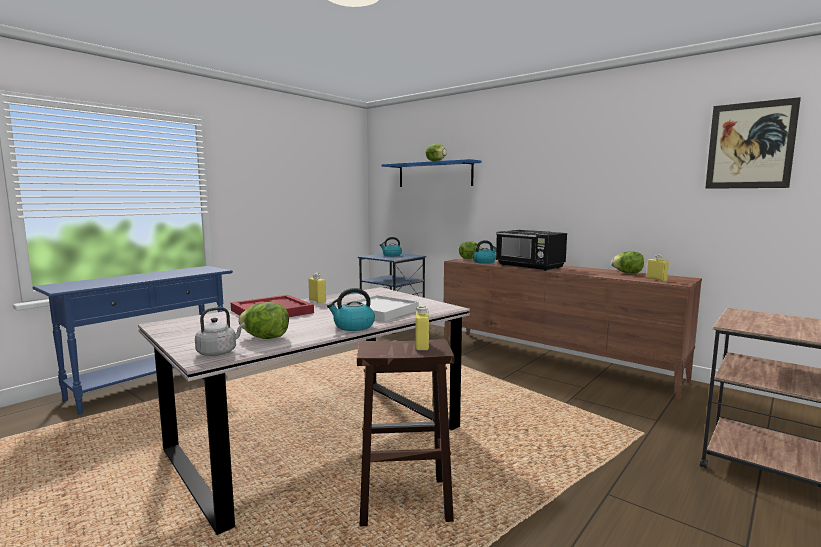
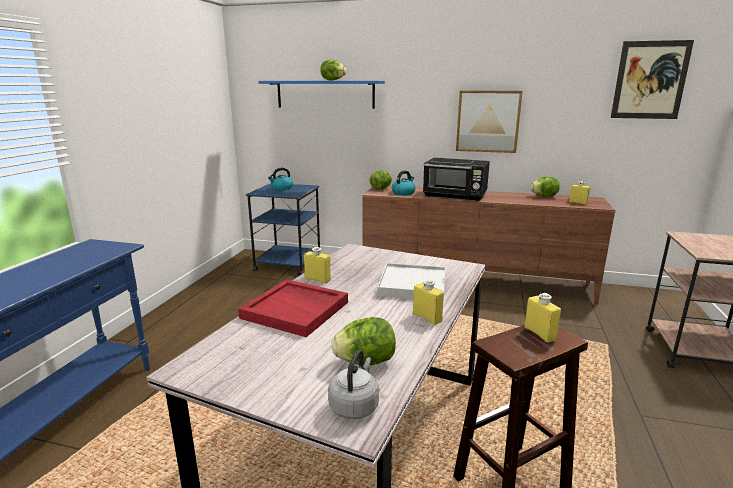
camera: 25 degrees left, 10 degrees up
kettle [327,288,375,331] -> yellow bottle [413,279,444,325]
none -> picture [456,90,523,153]

